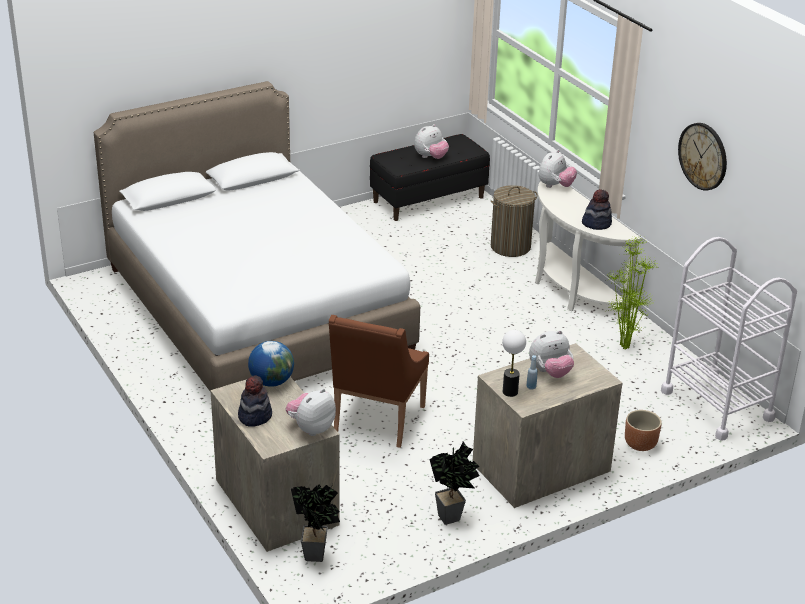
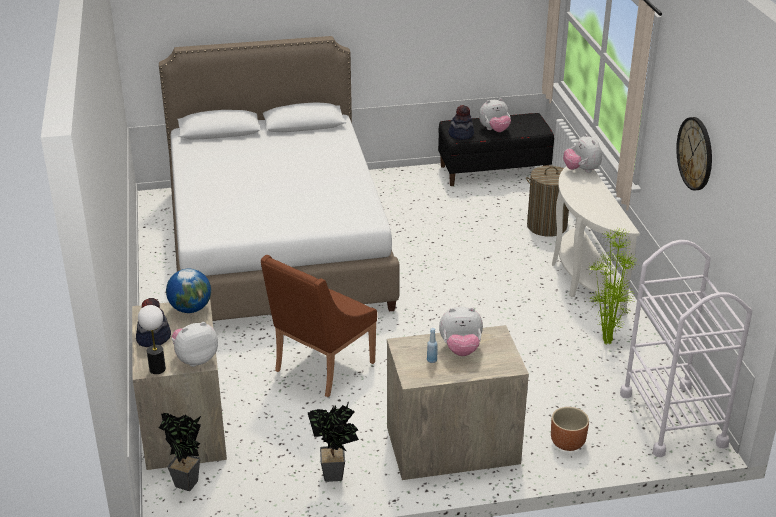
camera: 20 degrees right, 0 degrees up
table lamp [502,330,526,397] -> table lamp moved to [138,305,166,374]
plush toy [538,150,577,188] -> plush toy turned 105 degrees clockwise [563,134,602,173]
hat [582,189,612,230] -> hat moved to [448,105,474,140]

